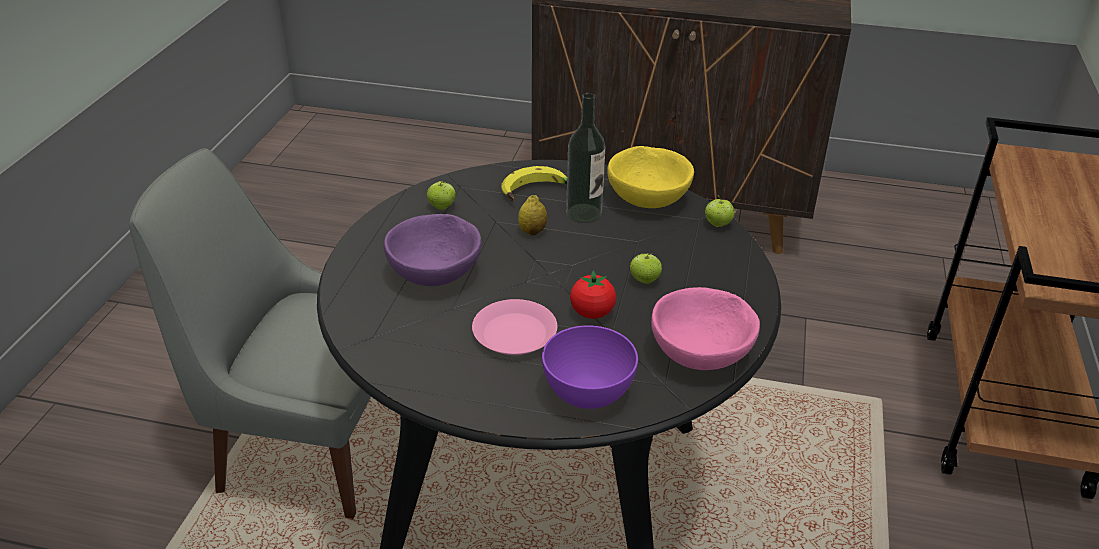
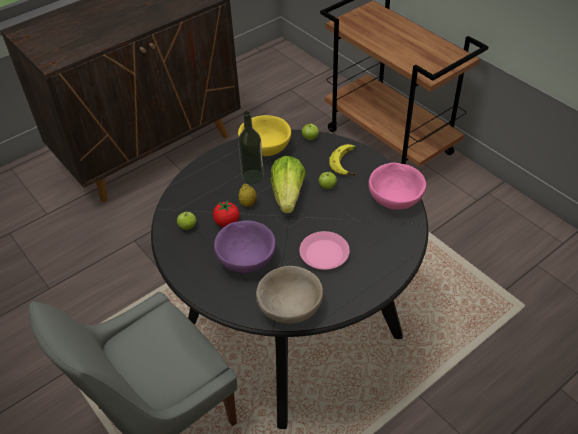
camera: 50 degrees left, 10 degrees up
banana [501,166,567,202] -> banana moved to [329,144,356,176]
purple bowl [542,325,638,409] -> none
tomato [570,270,616,319] -> tomato moved to [213,200,239,227]
none -> beige bowl [256,266,323,324]
none -> lettuce [270,156,306,213]

